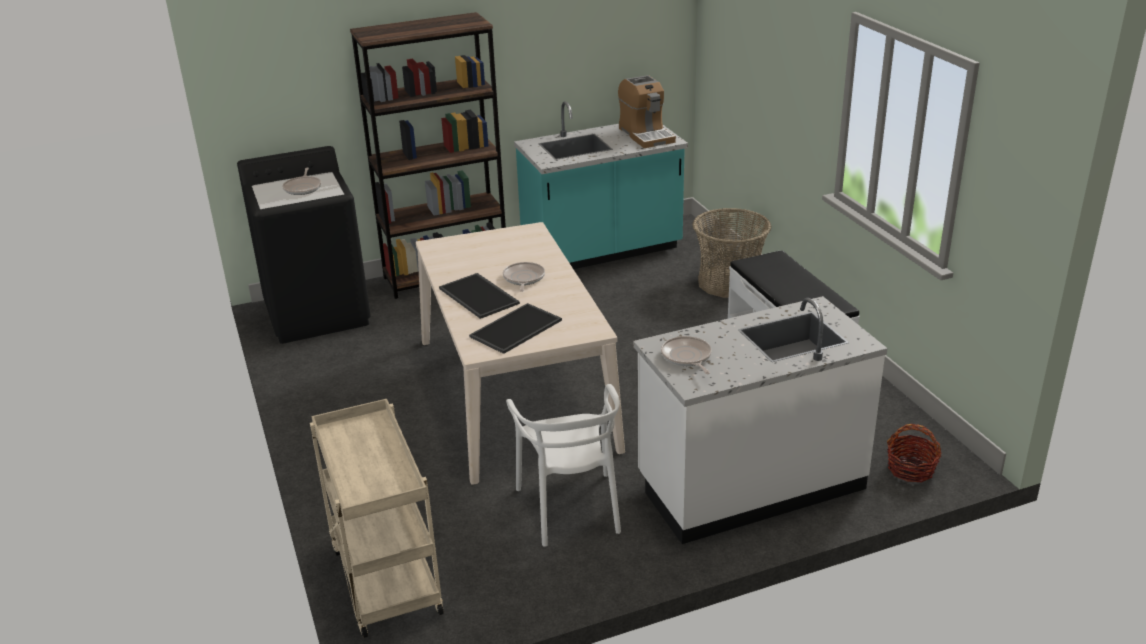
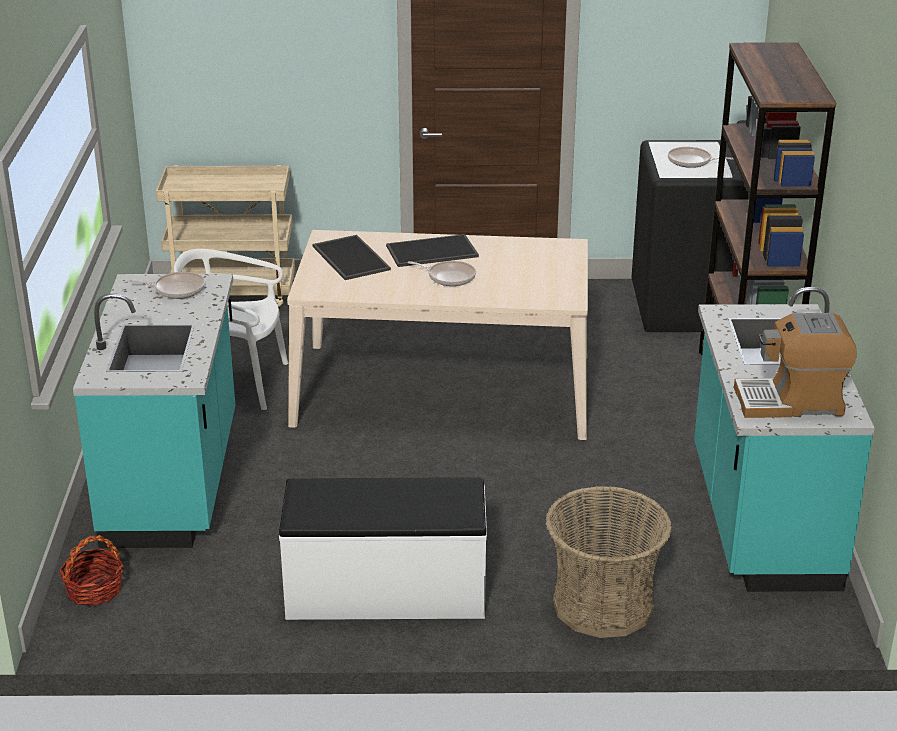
camera: 110 degrees right, 0 degrees up
white counter [633,296,888,544] -> turquoise counter [73,274,235,548]

